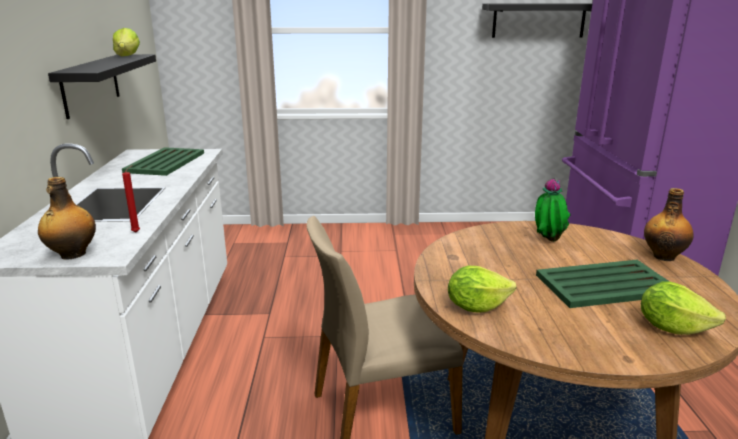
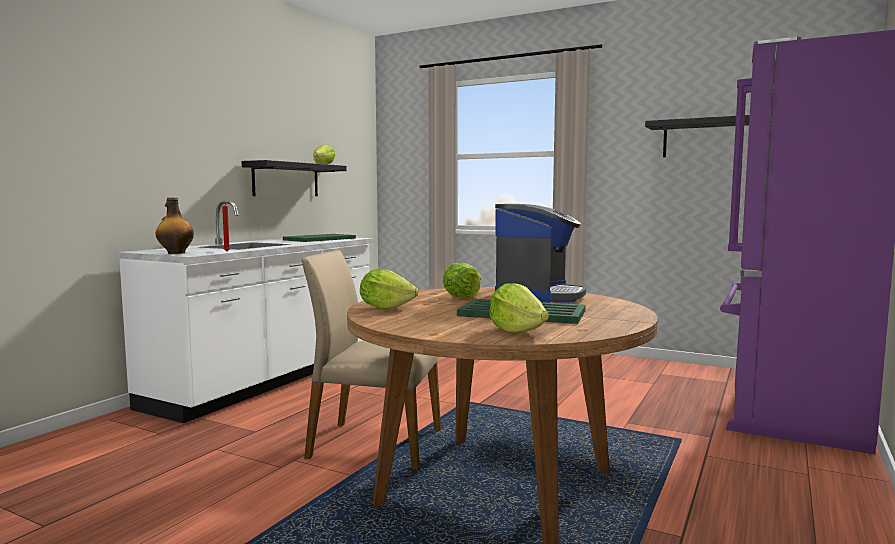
camera: 30 degrees right, 15 degrees down
potted plant [535,178,571,242] -> coffee machine [495,204,586,303]
bottle [644,188,694,261] -> none
none -> lettuce [443,263,481,298]

